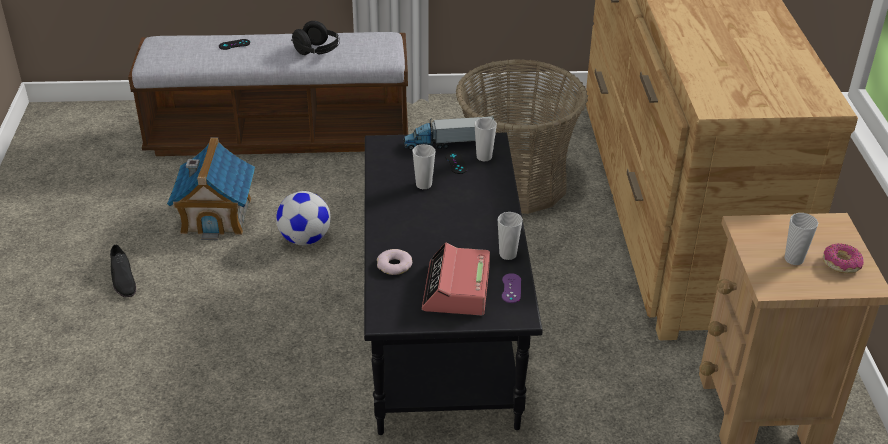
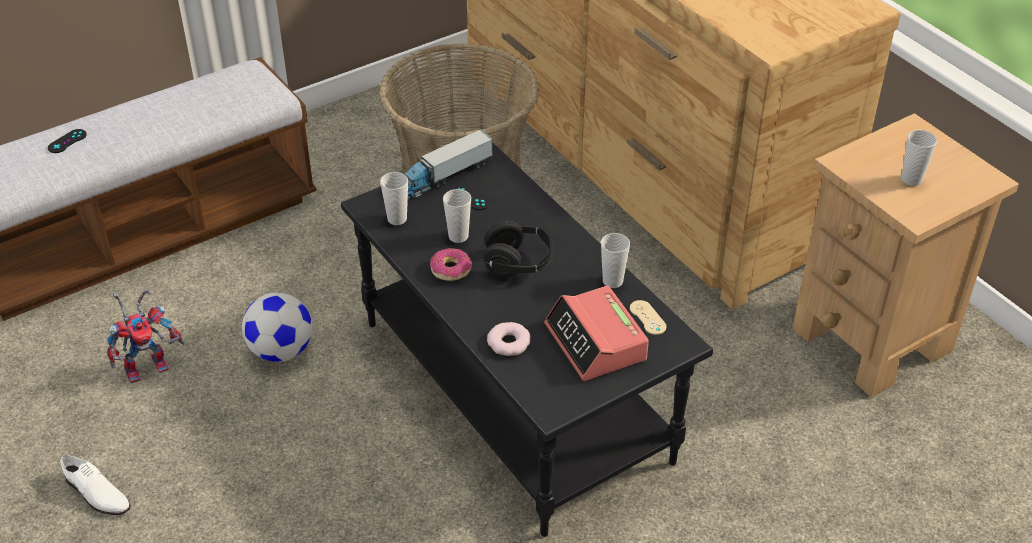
camera: 30 degrees left, 5 degrees up
black shoe [110,245,136,297] -> white shoe [60,454,131,515]
toy house [167,137,255,240] -> toy robot [107,290,184,384]
black headphones [291,21,340,55] -> black headphones moved to [483,220,554,278]
cup [474,118,497,161] -> cup moved to [380,172,408,225]
purple game controller [502,273,521,303] -> beige game controller [630,300,667,335]
donut [823,243,864,273] -> donut moved to [430,248,472,281]

